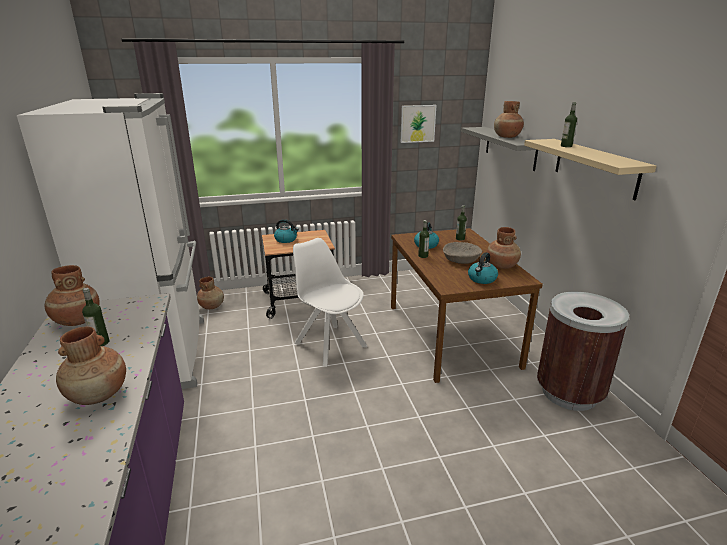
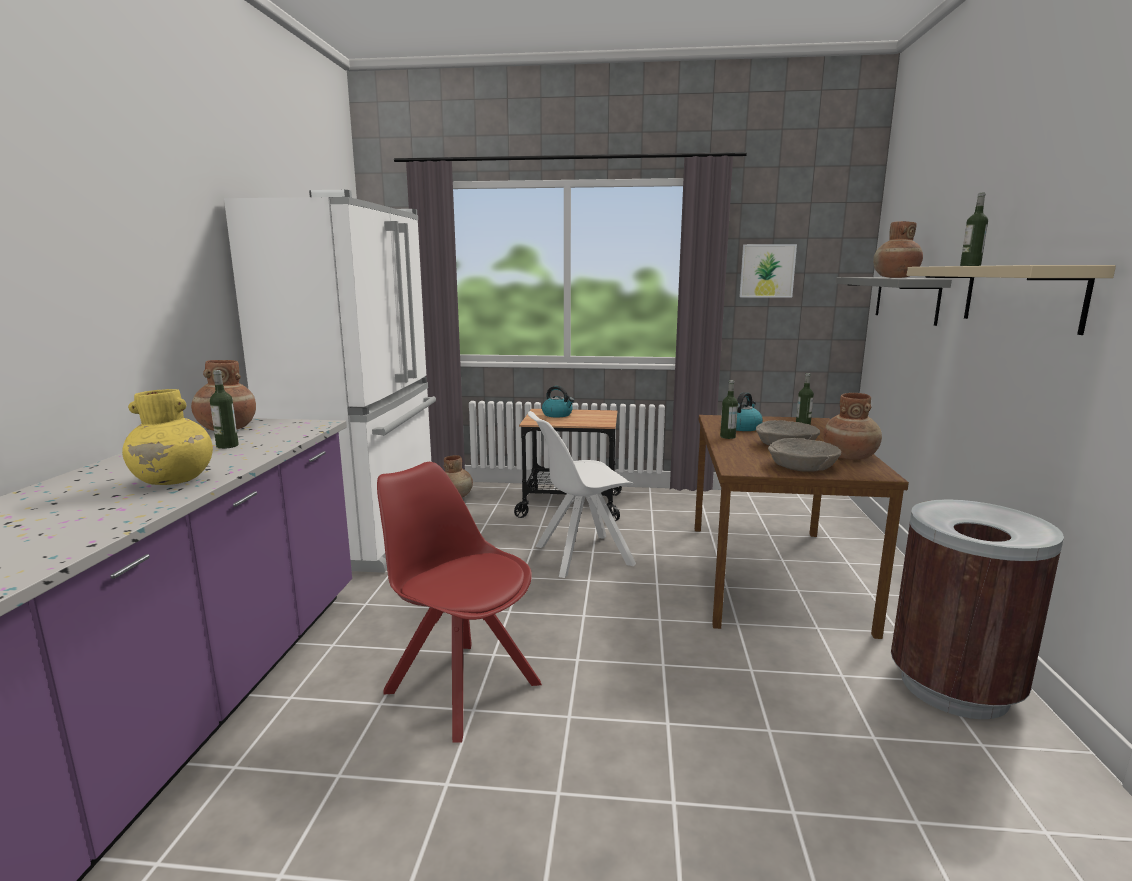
camera: 20 degrees right, 10 degrees down
brown vase [56,327,126,405] -> yellow vase [122,389,213,485]
white chair [293,238,367,367] -> white chair turned 90 degrees counterclockwise [528,411,636,578]
kettle [468,252,498,284] -> beige bowl [768,438,841,472]
none -> red chair [377,462,542,742]

